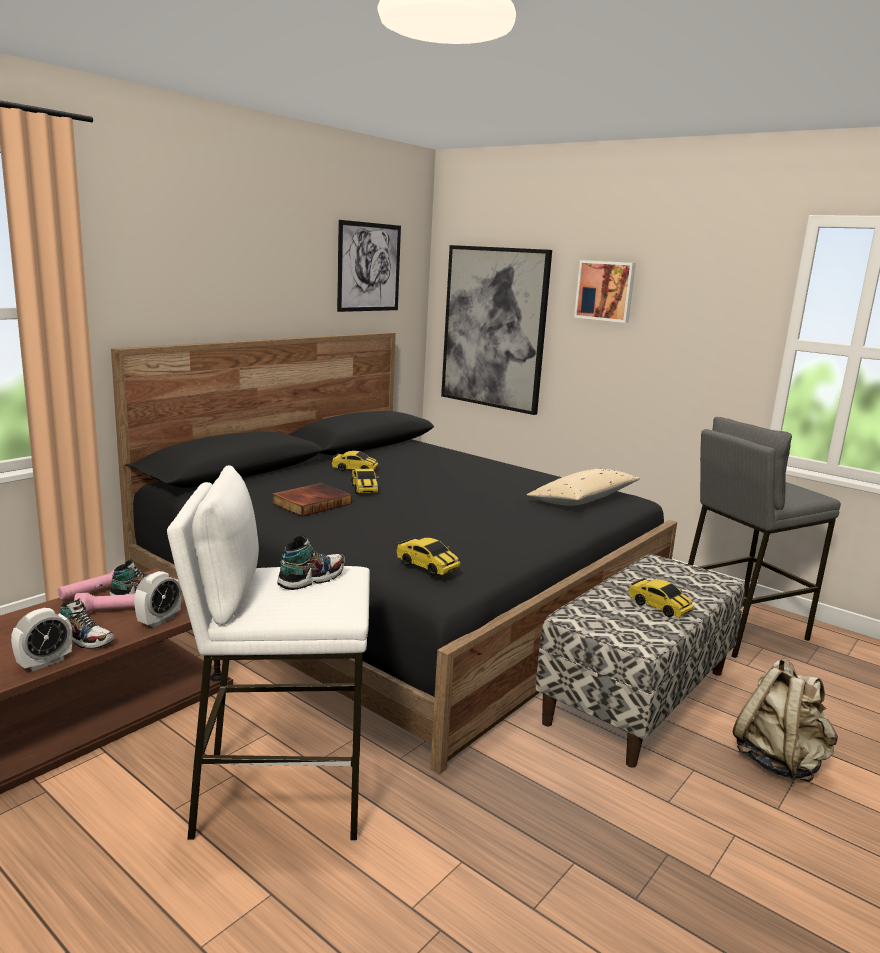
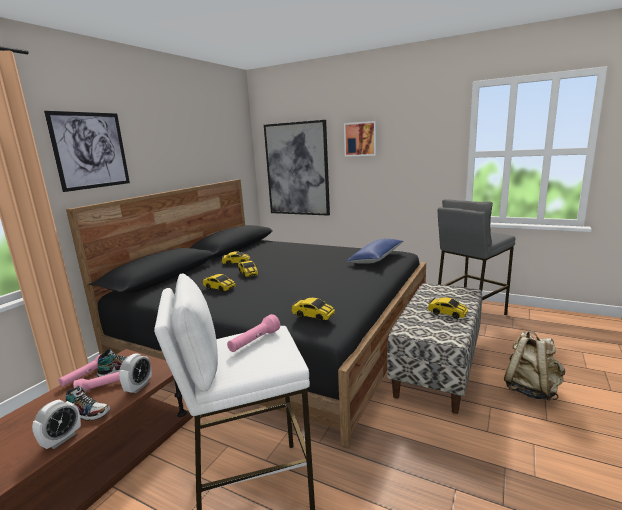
camera: 10 degrees left, 0 degrees up
book [272,483,352,516] -> toy car [203,274,236,292]
shoe [277,535,345,590] -> pink flashlight [227,314,280,352]
picture [337,220,401,312] -> picture moved to [44,111,130,192]
beige pillow [527,469,640,506] -> blue pillow [346,239,404,264]

